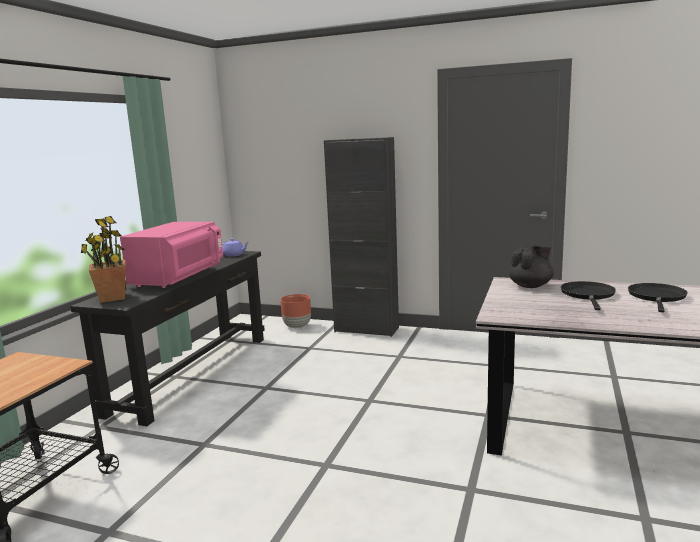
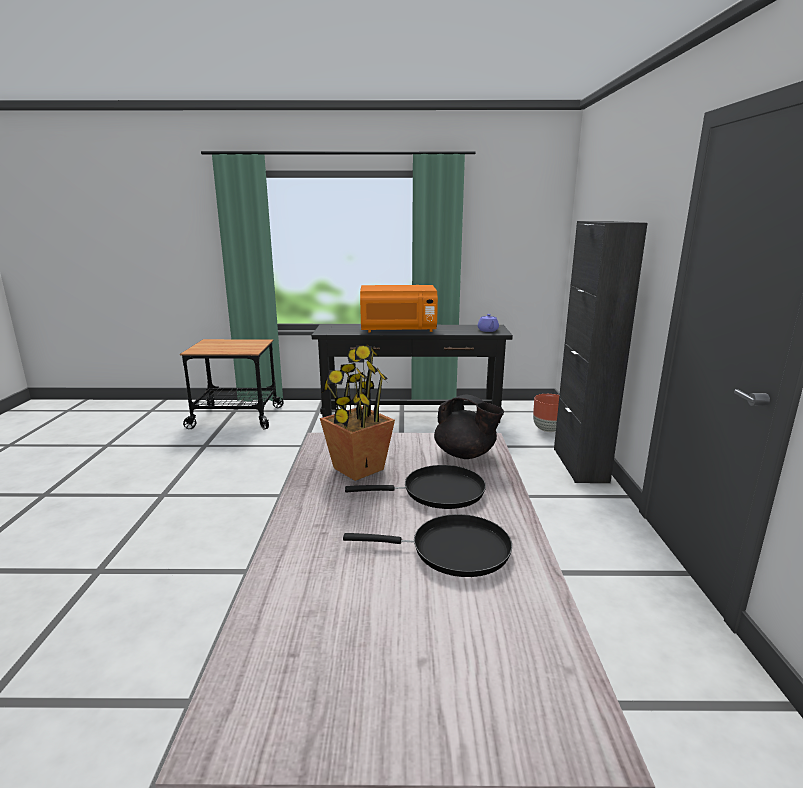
camera: 70 degrees right, 5 degrees up
potted plant [81,216,127,303] -> potted plant moved to [320,345,395,481]
pink microwave [120,222,223,288] -> orange microwave [360,285,438,332]

